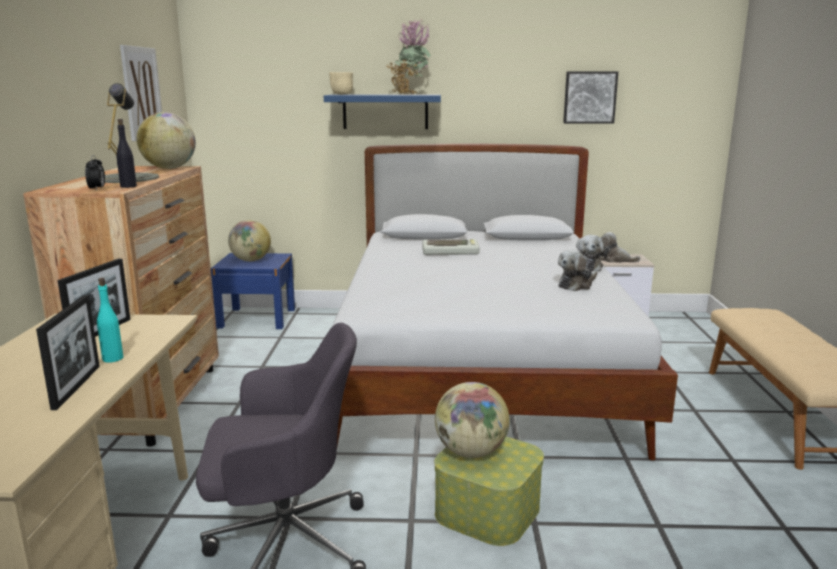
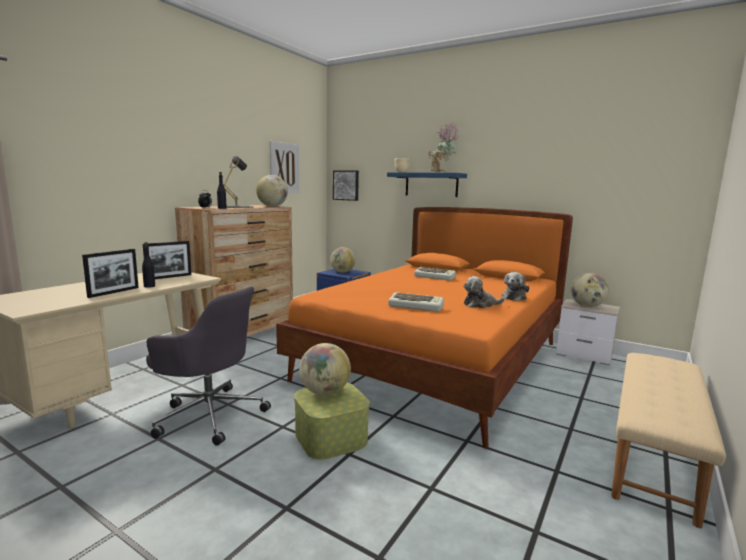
camera: 30 degrees right, 5 degrees down
turquoise bottle [97,278,123,363] -> black bottle [142,242,155,288]
white bed [332,143,678,460] -> orange bed [276,207,573,449]
picture [563,72,618,124] -> picture moved to [333,171,359,201]
plush toy [600,232,640,263] -> globe [571,273,609,307]
none -> keyboard [388,292,444,312]

